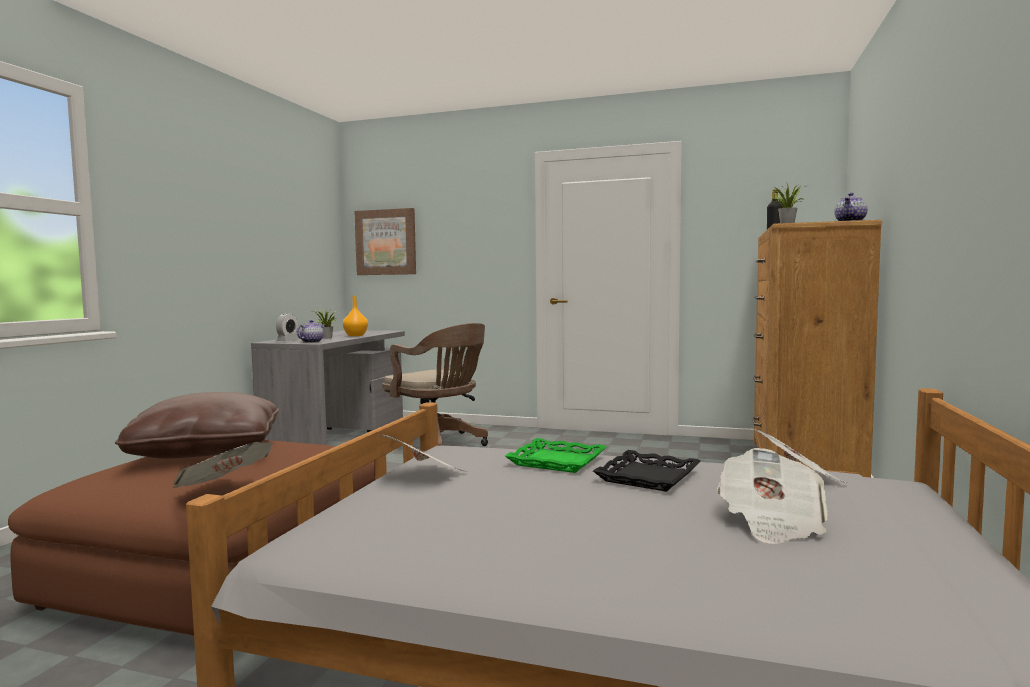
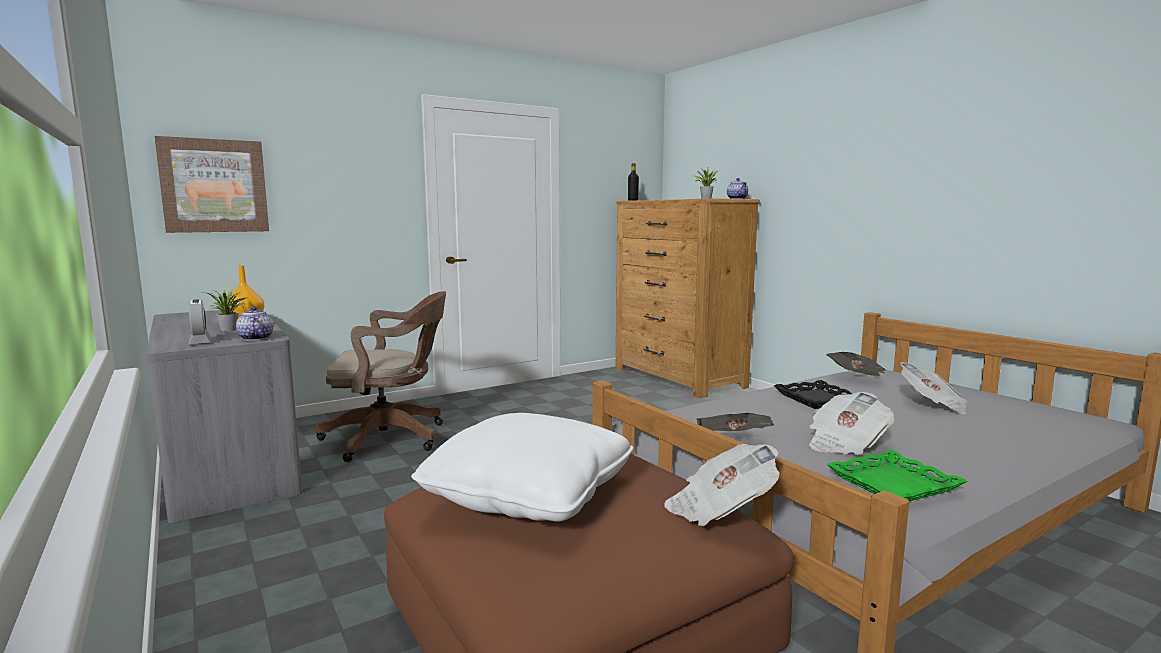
camera: 50 degrees left, 5 degrees up
brown pillow [115,392,279,459] -> white pillow [411,413,633,522]
green tray [505,438,606,473] -> green tray moved to [827,450,968,501]
none -> newspaper [809,392,894,455]

